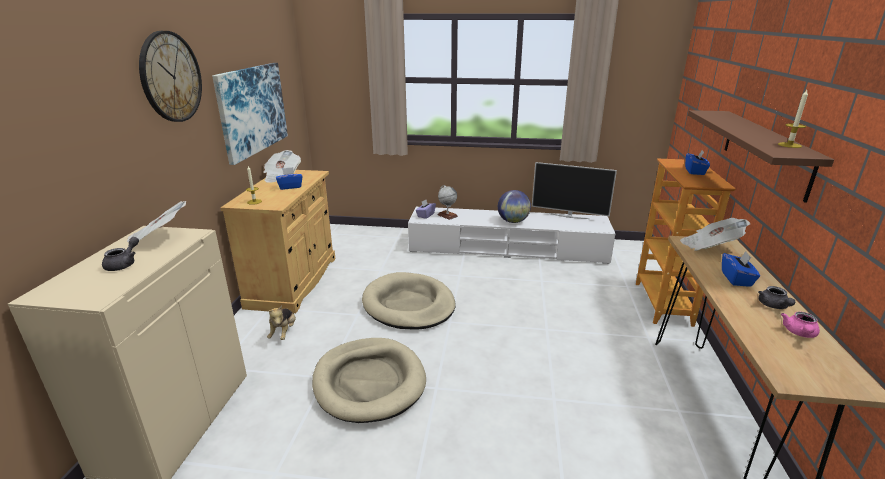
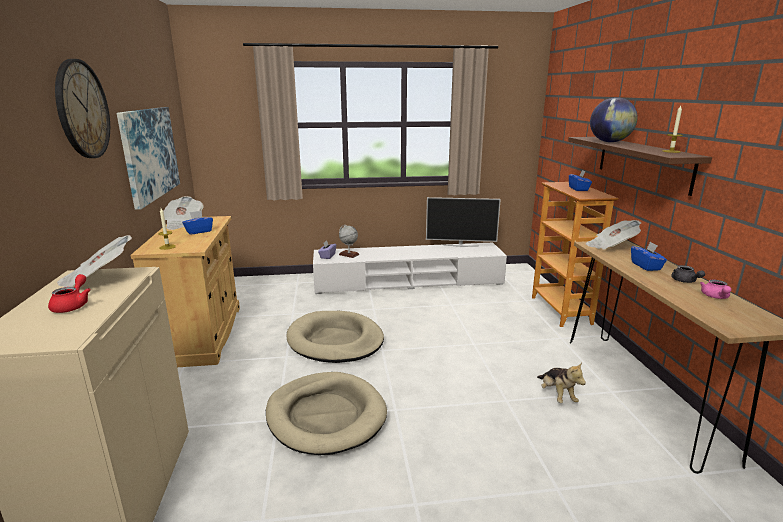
camera: 15 degrees left, 5 degrees down
grey teapot [102,237,139,271] -> red teapot [48,274,91,313]
plush toy [267,305,296,340] -> plush toy moved to [537,362,586,403]
globe [498,190,531,223] -> globe moved to [590,97,638,142]

